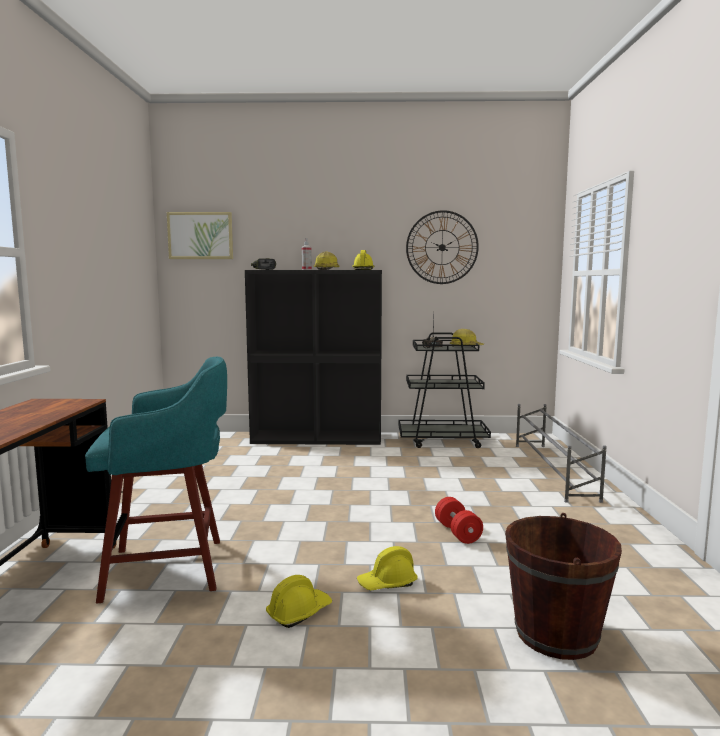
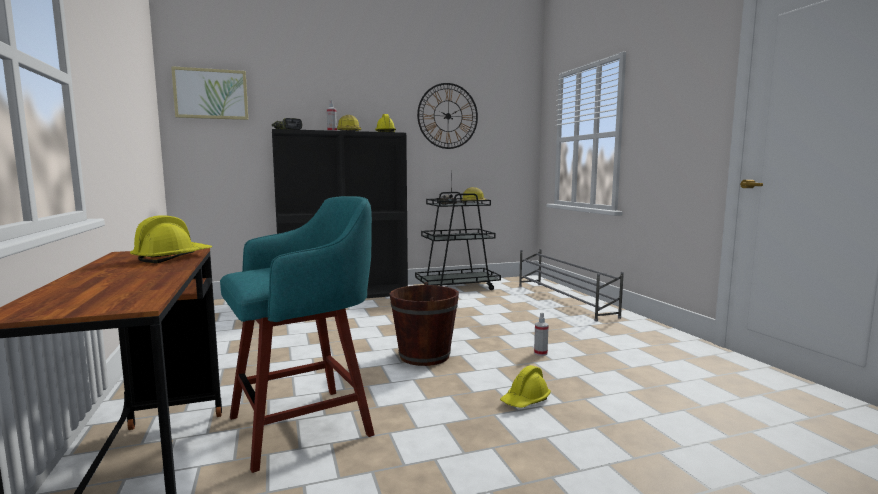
camera: 20 degrees left, 0 degrees up
yellow hard hat [266,575,332,628] -> yellow hard hat moved to [130,215,212,263]
red dumbbell [435,497,483,544] -> spray bottle [534,312,549,356]
brown bucket [505,513,622,660] -> brown bucket moved to [390,282,459,366]

